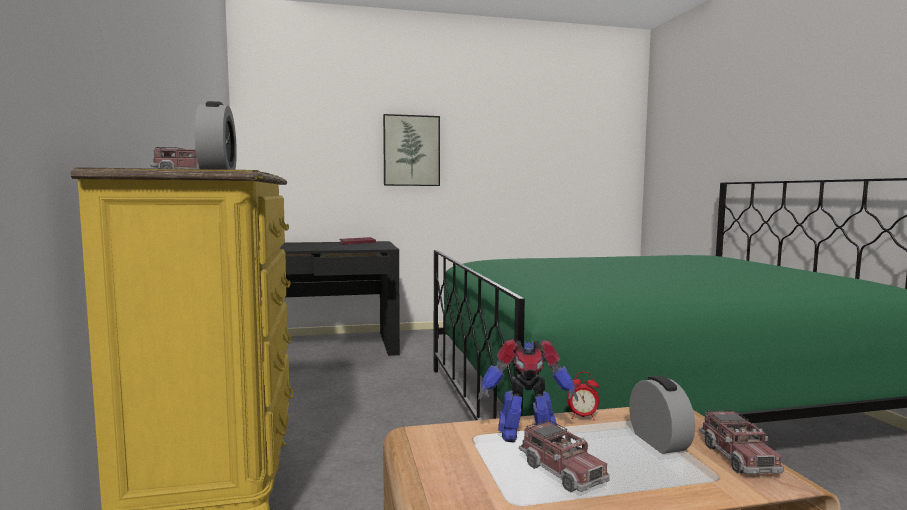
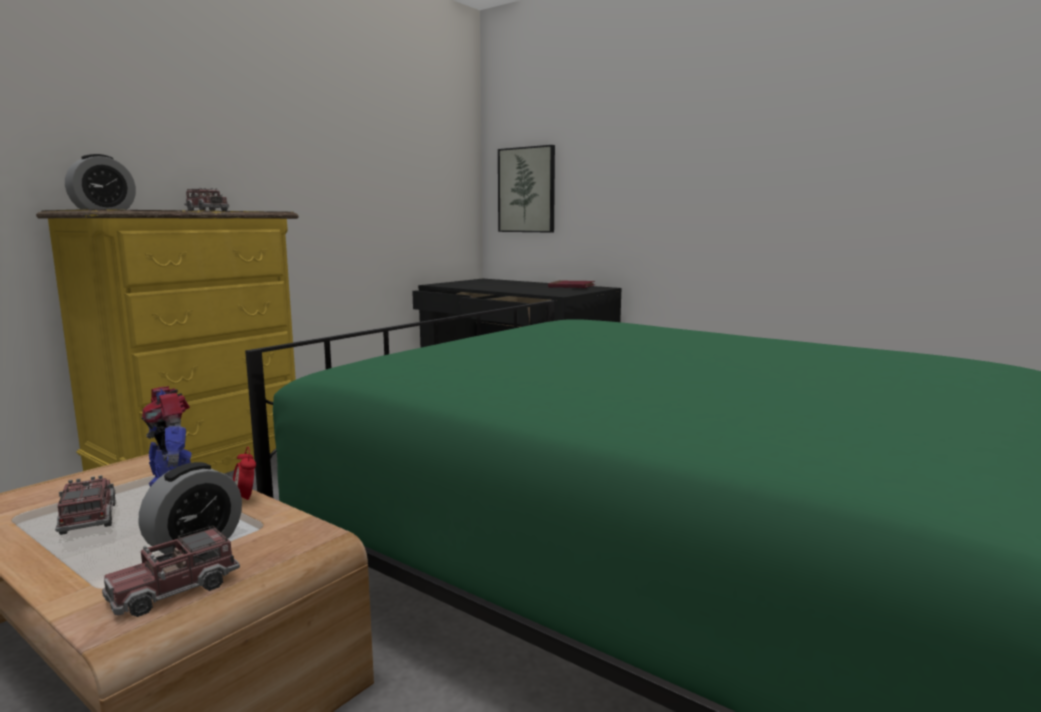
camera: 50 degrees right, 5 degrees up
picture [383,114,440,186] -> picture moved to [498,145,555,233]
toy truck [519,420,610,492] -> toy truck turned 135 degrees clockwise [55,475,116,535]

